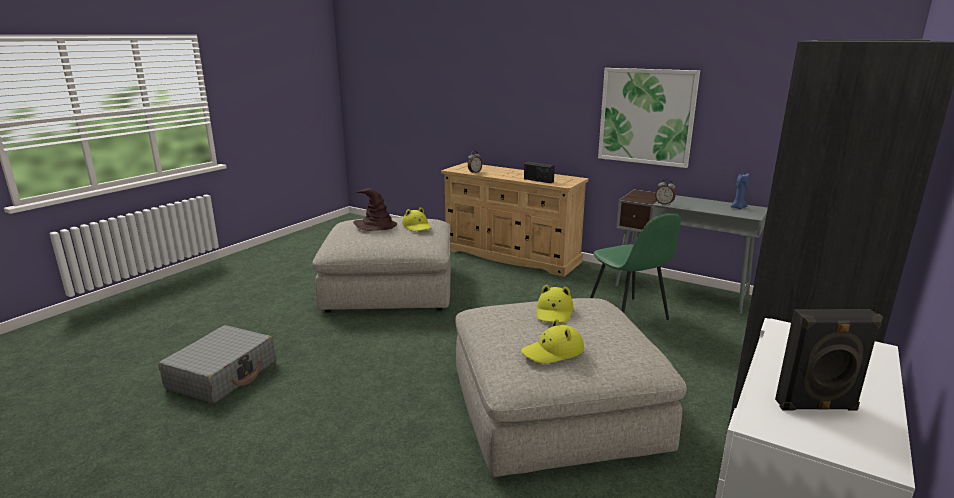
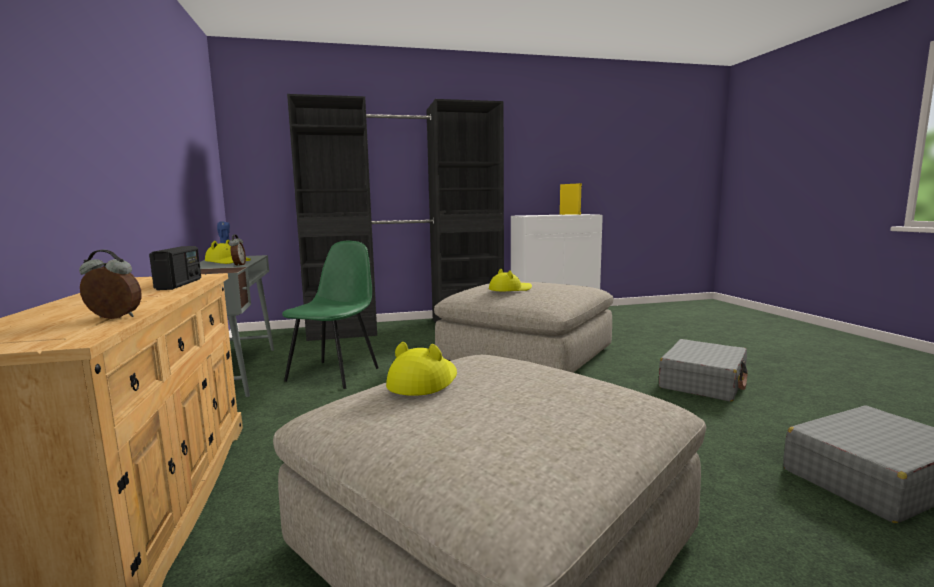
camera: 135 degrees left, 10 degrees down
brown hat [353,188,397,231] -> none
yellow hat [521,319,584,364] -> yellow hat moved to [205,240,251,264]
picture [598,68,700,168] -> none
black speaker [775,309,883,411] -> yellow speaker [560,183,582,215]
none -> grey suitcase [659,339,748,402]

